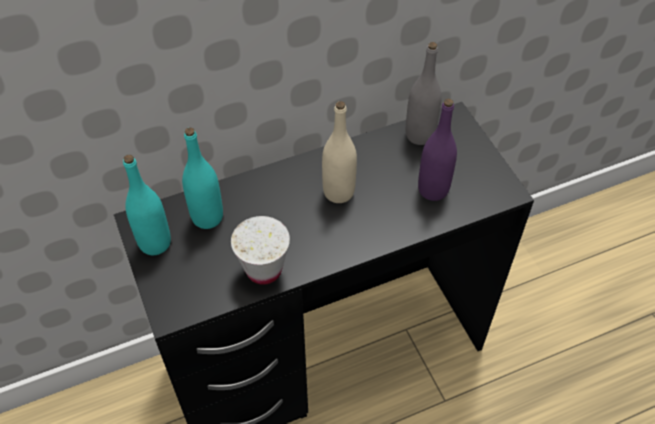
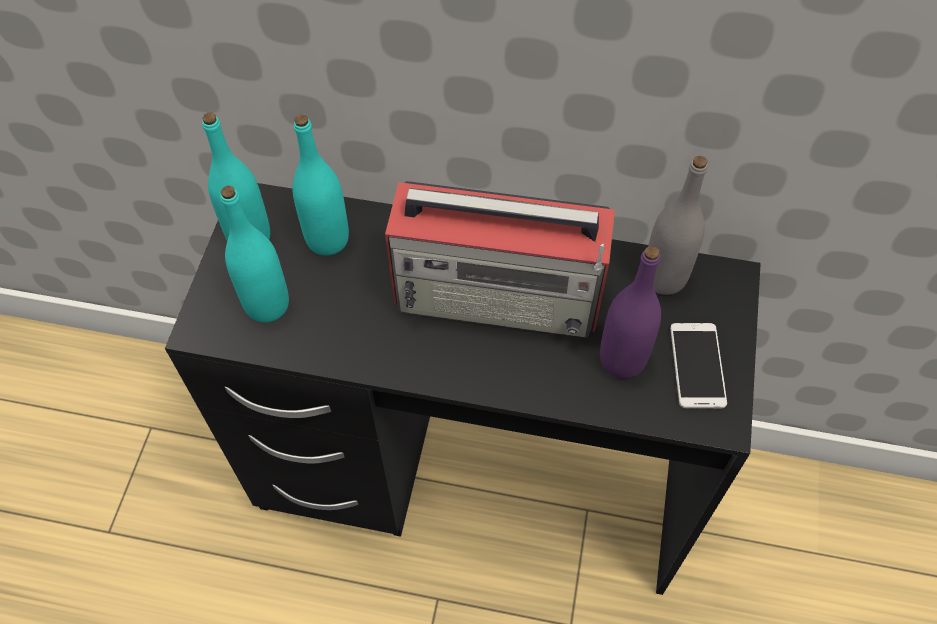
camera: 35 degrees right, 5 degrees up
white cup [231,216,290,285] -> none
beige bottle [322,101,357,203] -> radio [385,181,615,338]
none -> turquoise bottle [221,186,289,322]
none -> phone [670,323,727,408]

